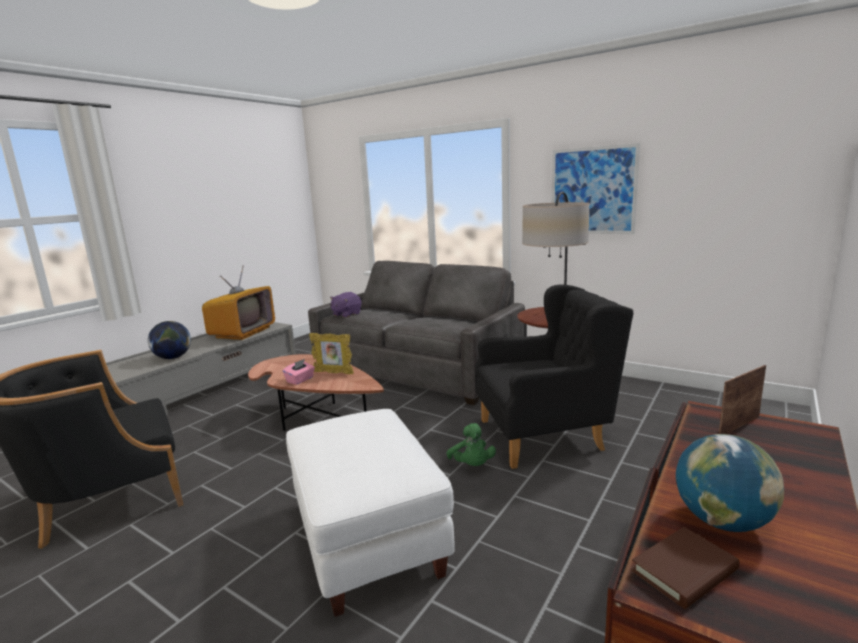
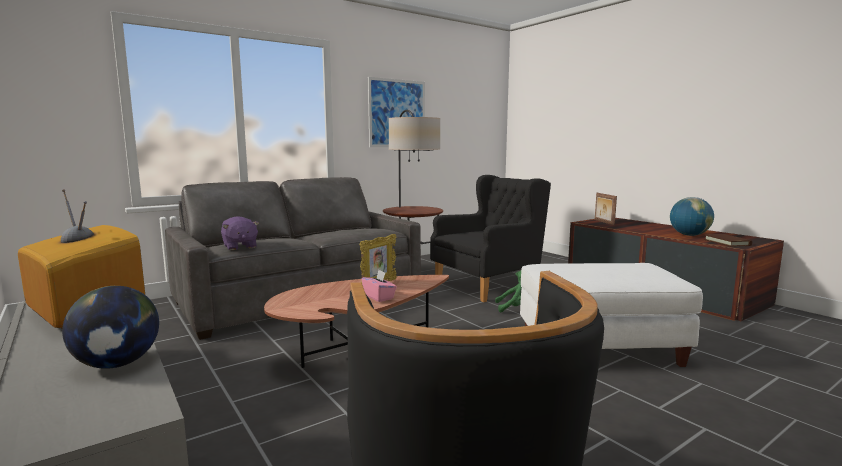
camera: 70 degrees left, 5 degrees down
black armchair [475,284,633,469] -> black armchair turned 45 degrees clockwise [430,175,551,302]

